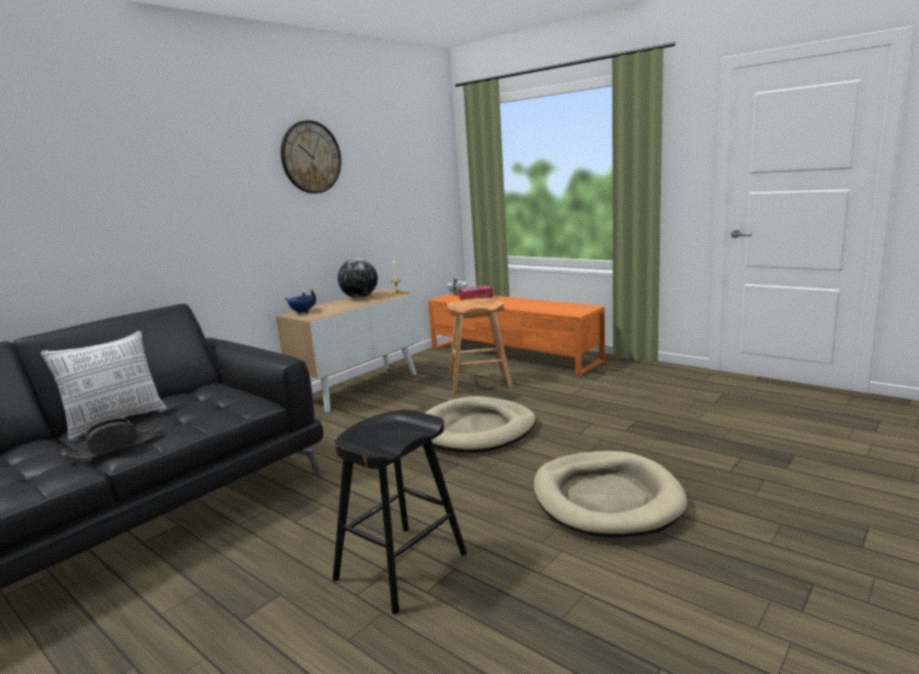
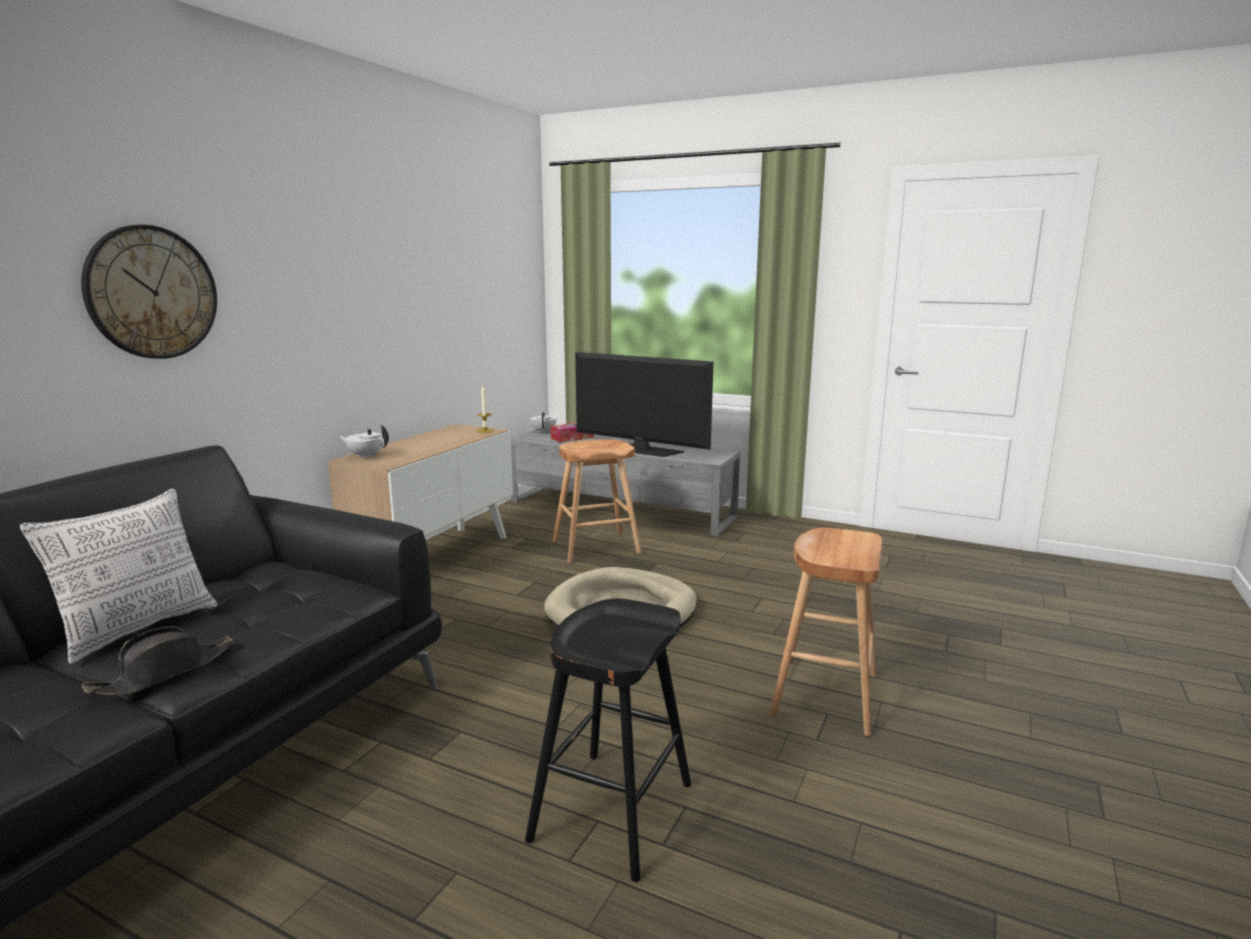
camera: 15 degrees left, 0 degrees up
wall clock [281,120,341,194] -> wall clock moved to [81,225,217,359]
blue teapot [285,289,316,314] -> white teapot [339,425,389,459]
globe [338,258,378,298] -> none
orange tv stand [428,293,605,375] -> grey tv stand [511,429,740,536]
beige dog bed [534,451,688,538] -> brown stool [769,528,882,736]
none -> television [575,352,713,457]

